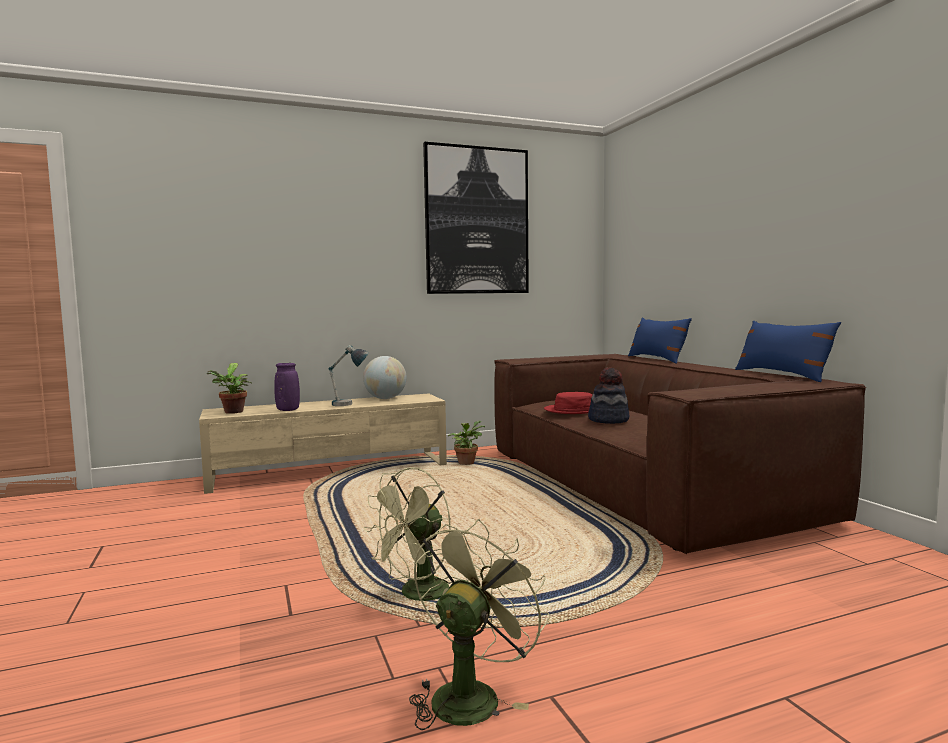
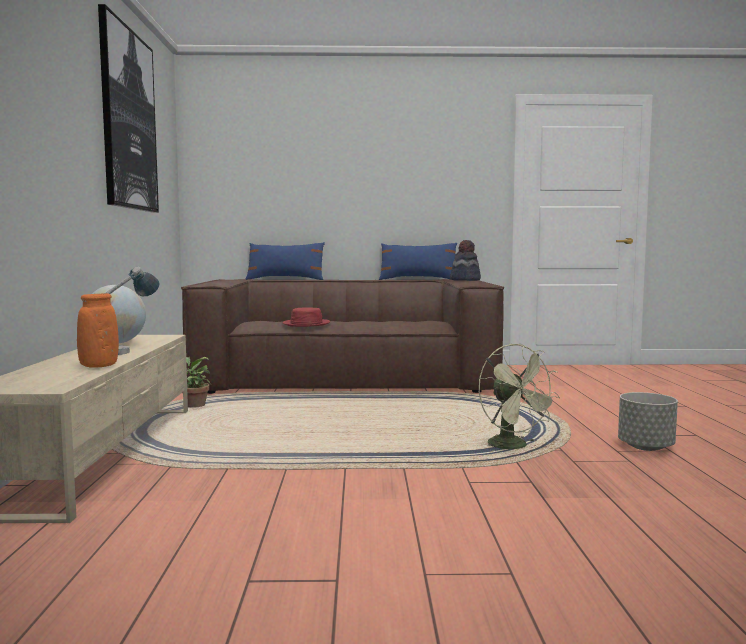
camera: 70 degrees left, 0 degrees up
potted plant [207,363,252,414] -> none
purple vase [274,363,300,411] -> orange vase [77,293,119,368]
green fan [409,519,550,730] -> grey planter [618,392,678,451]
hat [588,367,629,424] -> hat moved to [450,240,481,281]

